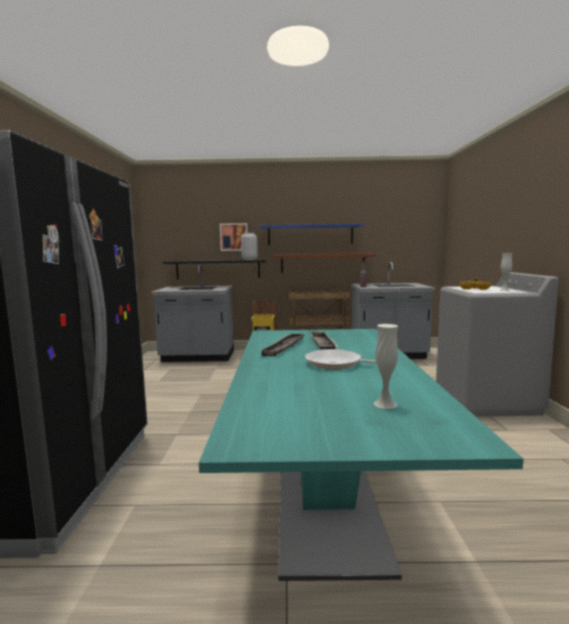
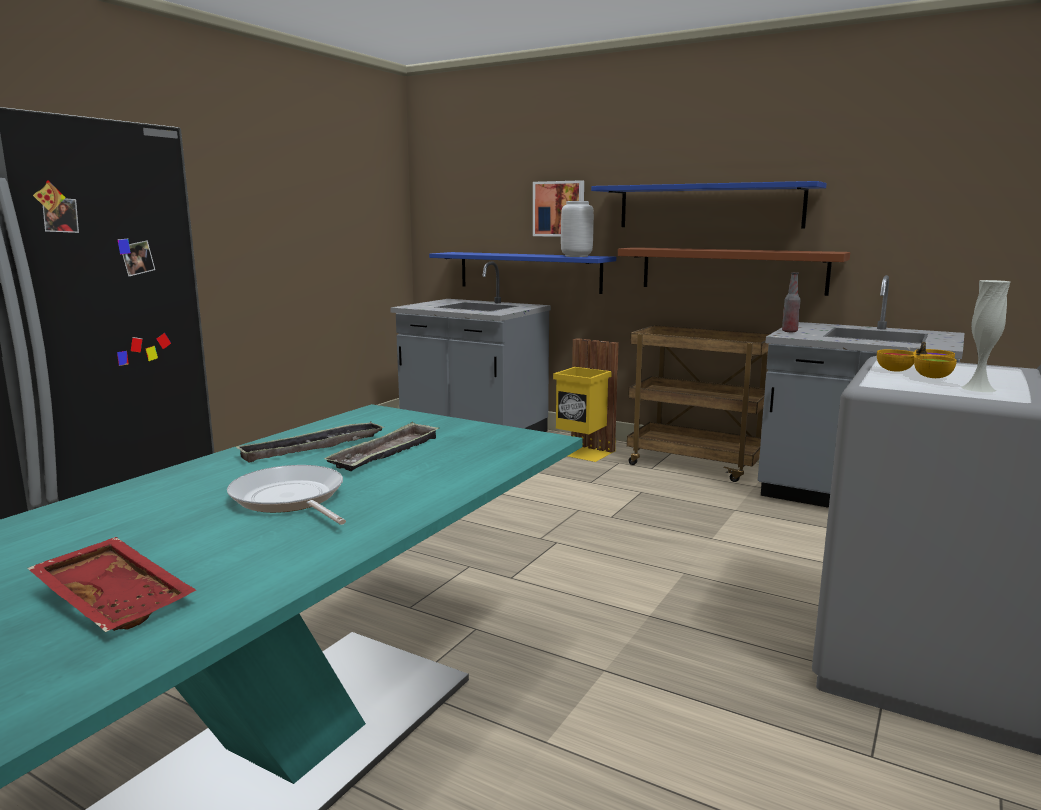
camera: 30 degrees right, 5 degrees up
black shelf [163,260,267,279] -> blue shelf [429,252,616,294]
white vase [374,324,398,409] -> red tray [27,537,196,632]

